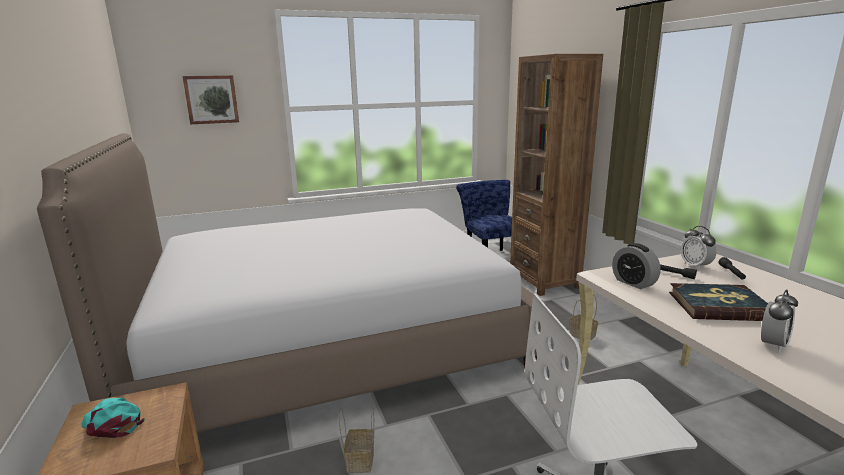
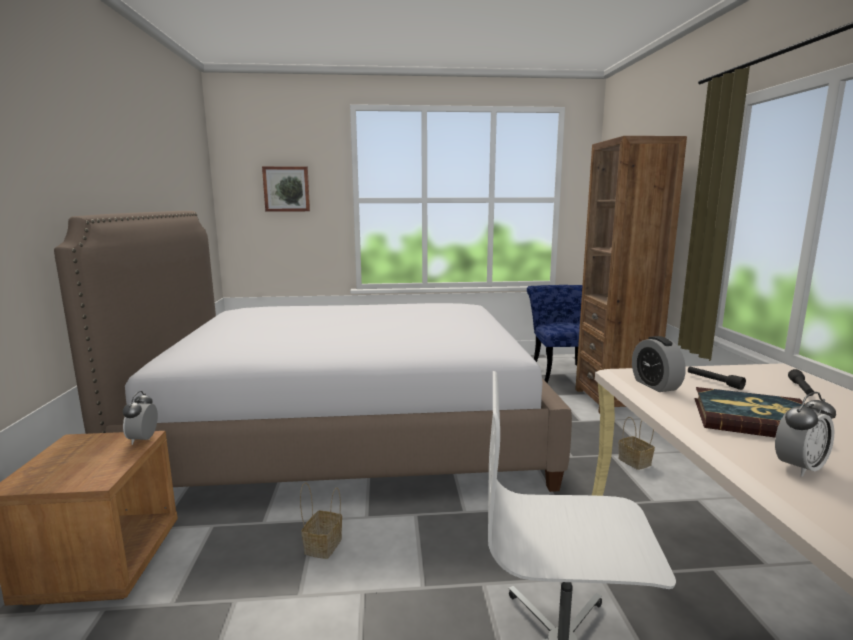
camera: 15 degrees right, 5 degrees down
turquoise cap [82,397,145,438] -> none
alarm clock [681,226,717,270] -> alarm clock moved to [123,391,158,445]

